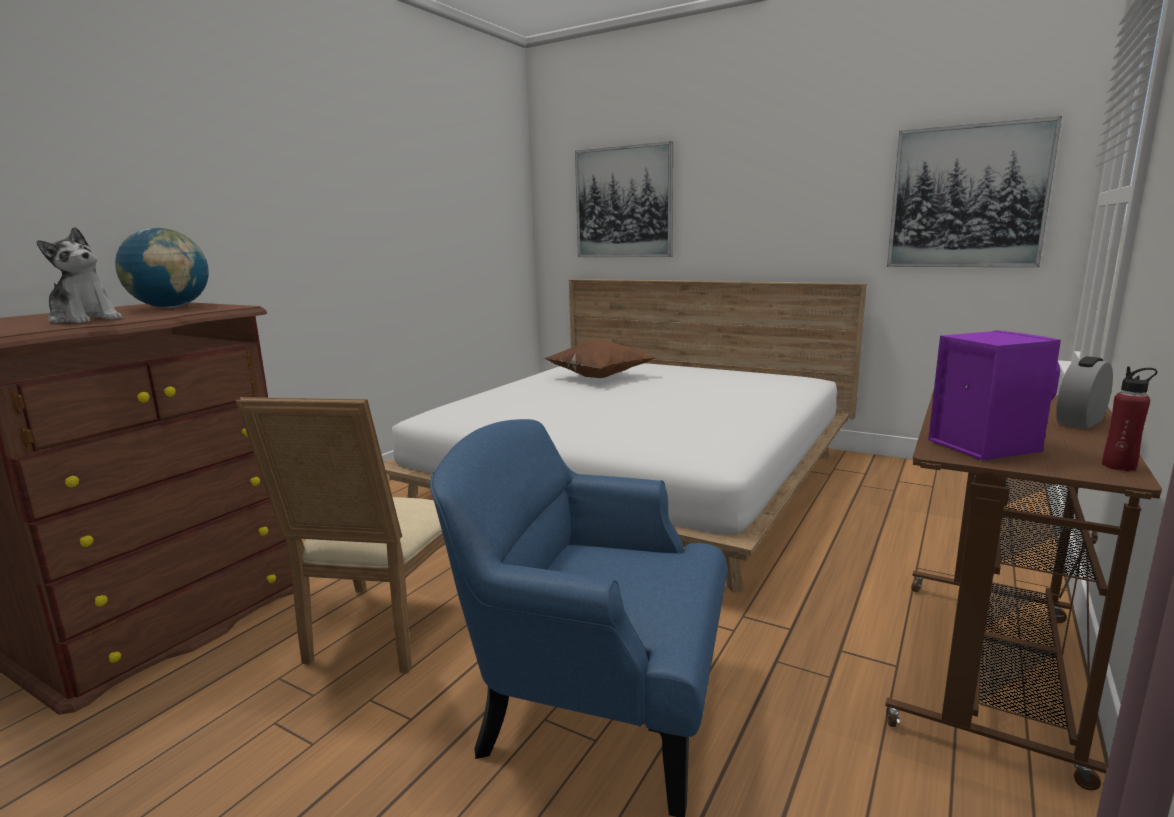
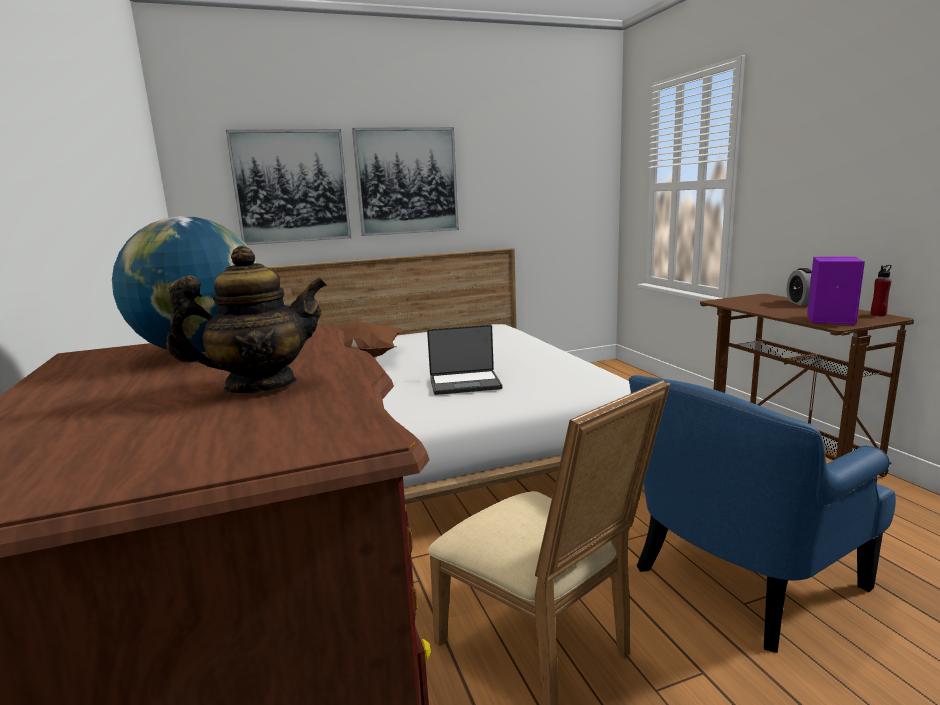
camera: 50 degrees left, 0 degrees up
plush toy [36,227,122,323] -> teapot [166,246,327,393]
picture [887,116,1062,267] -> picture moved to [352,127,459,236]
none -> laptop [427,325,503,395]

